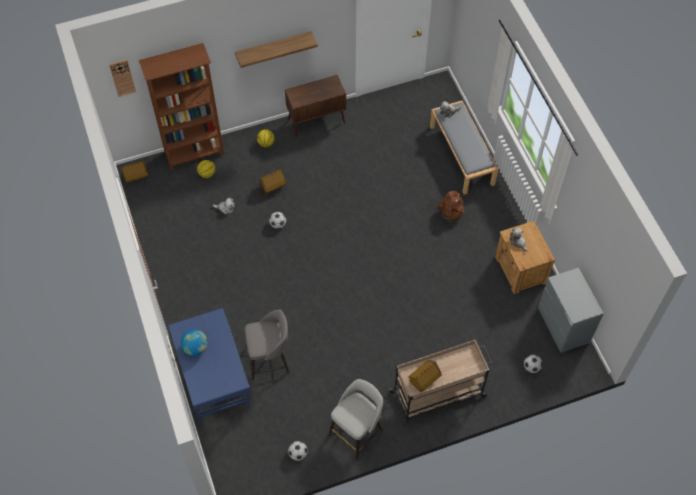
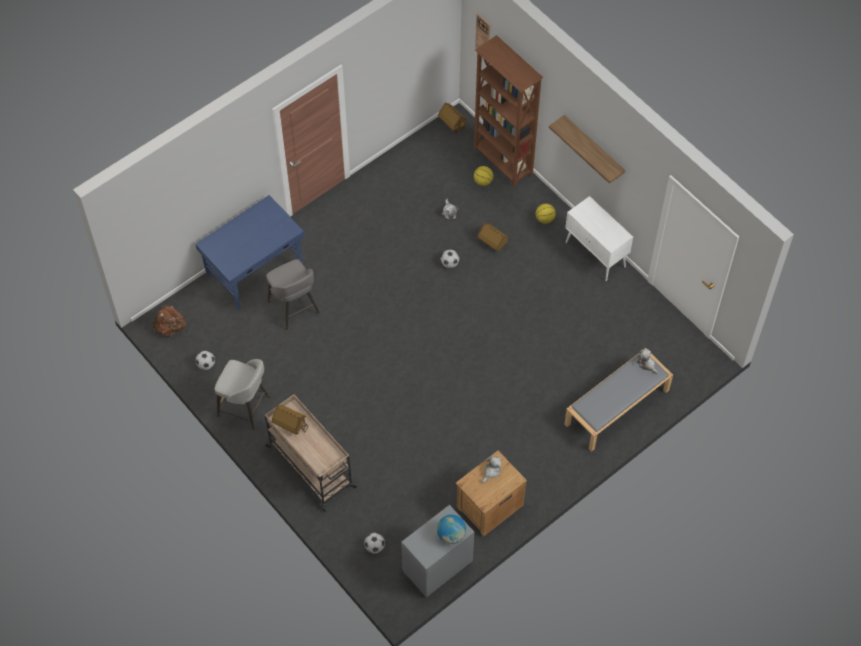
camera: 70 degrees right, 0 degrees up
globe [181,329,208,356] -> globe moved to [437,515,466,544]
brown cabinet [285,75,346,137] -> white cabinet [565,196,633,281]
brown backpack [438,191,464,223] -> brown backpack moved to [152,304,186,337]

